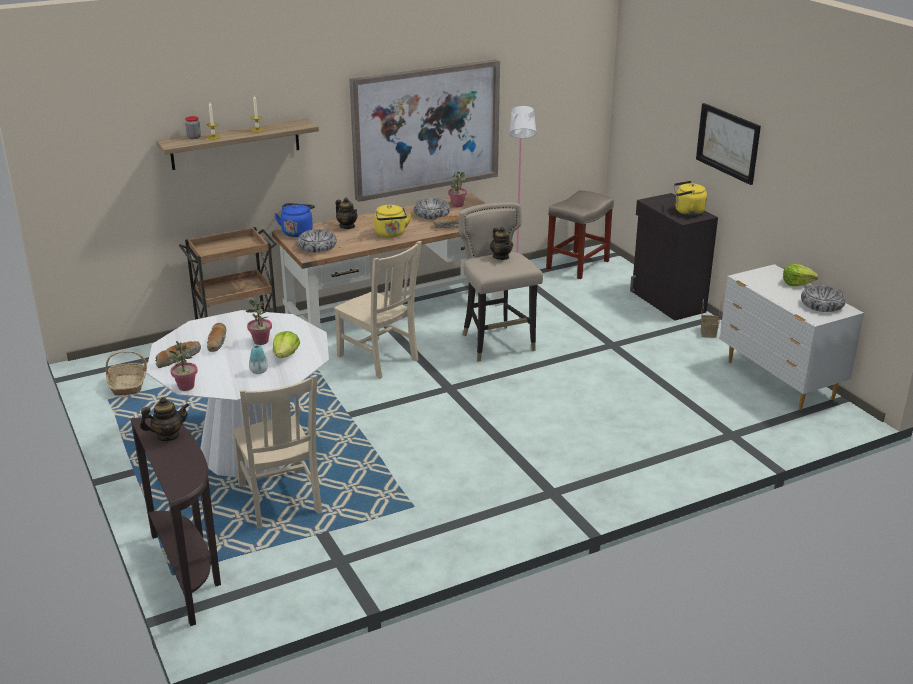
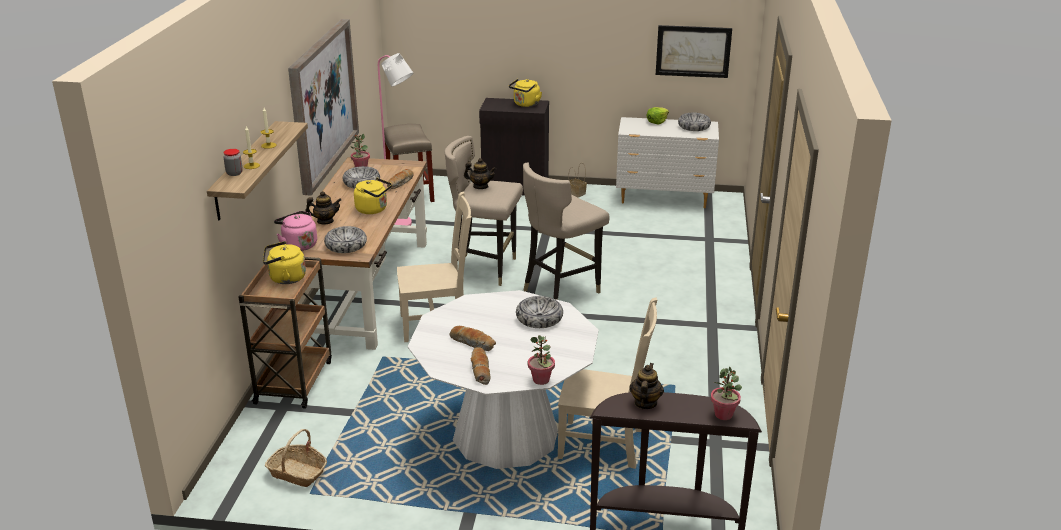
camera: 55 degrees left, 0 degrees up
potted plant [246,299,272,345] -> potted plant moved to [711,366,742,420]
vase [249,345,268,374] -> none
lettuce [273,331,300,358] -> bowl [516,296,563,328]
blue kettle [274,203,315,237] -> pink kettle [274,211,317,251]
picture [696,103,761,185] -> picture moved to [656,25,732,78]
none -> yellow kettle [263,241,306,284]
none -> beige stool [523,162,610,300]

